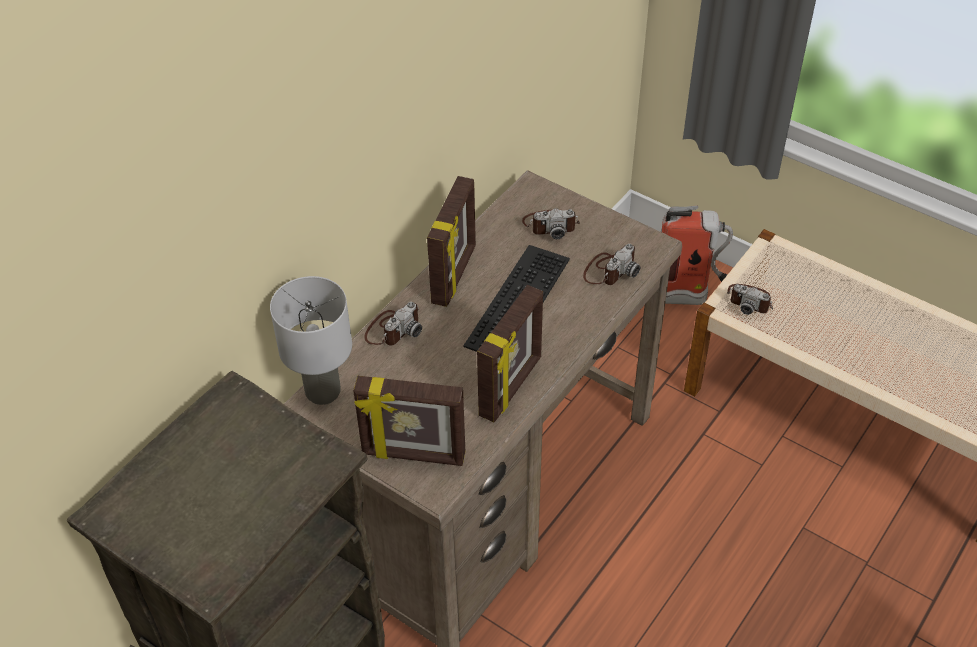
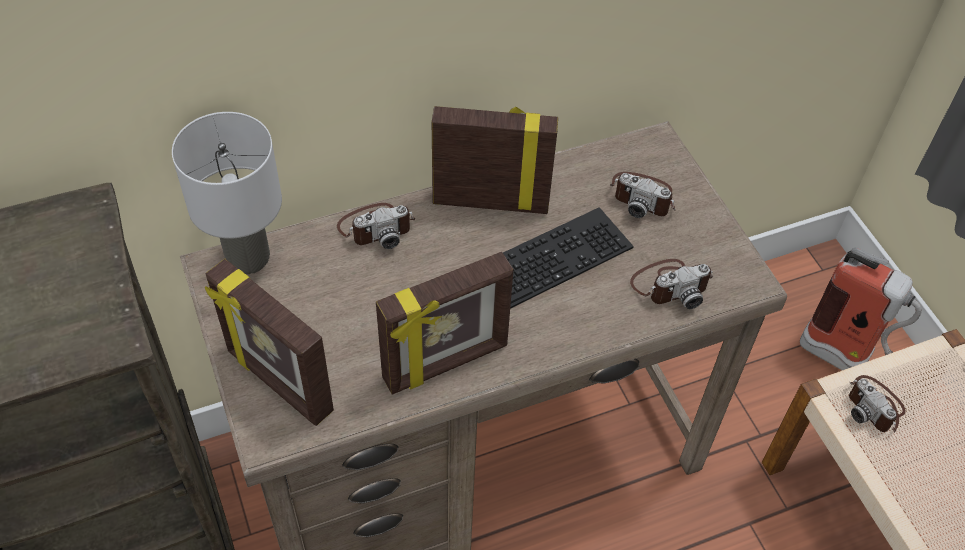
camera: 30 degrees right, 5 degrees up
picture frame [427,176,476,307] -> picture frame turned 135 degrees counterclockwise [432,106,558,214]

